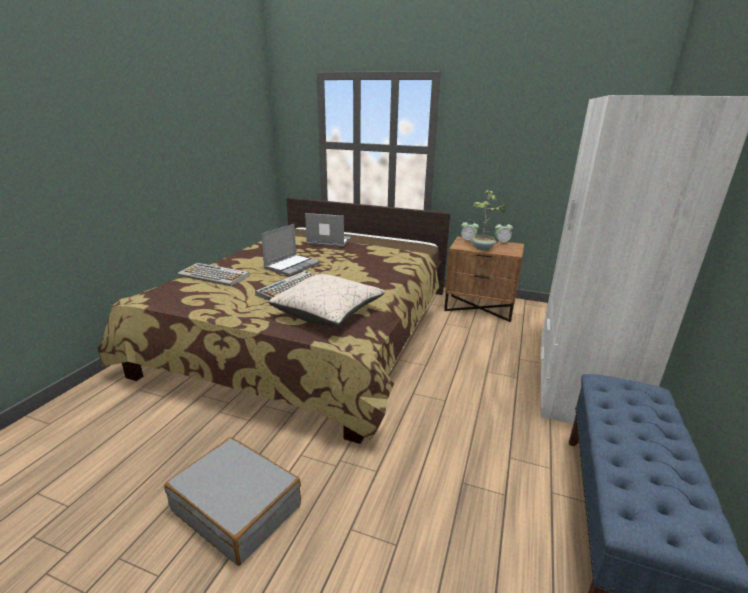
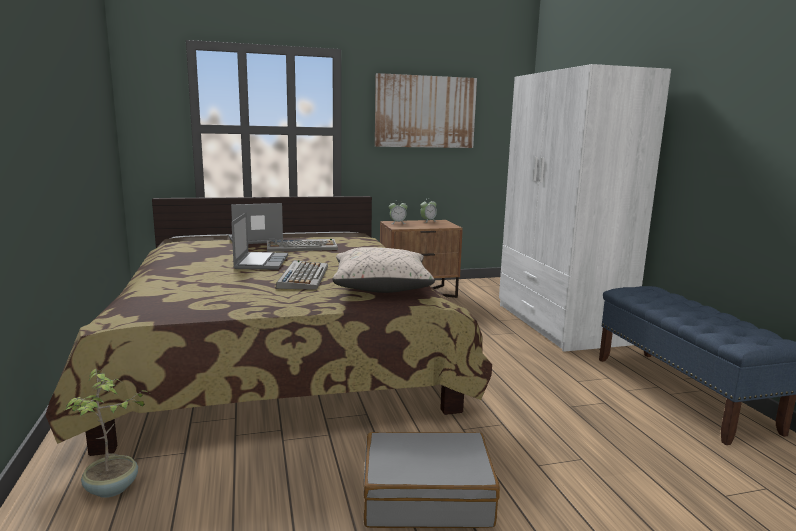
camera: 35 degrees left, 10 degrees down
keyboard [178,263,250,286] -> keyboard moved to [267,239,338,252]
potted plant [472,190,507,250] -> potted plant moved to [65,368,149,498]
none -> picture [375,73,477,148]

